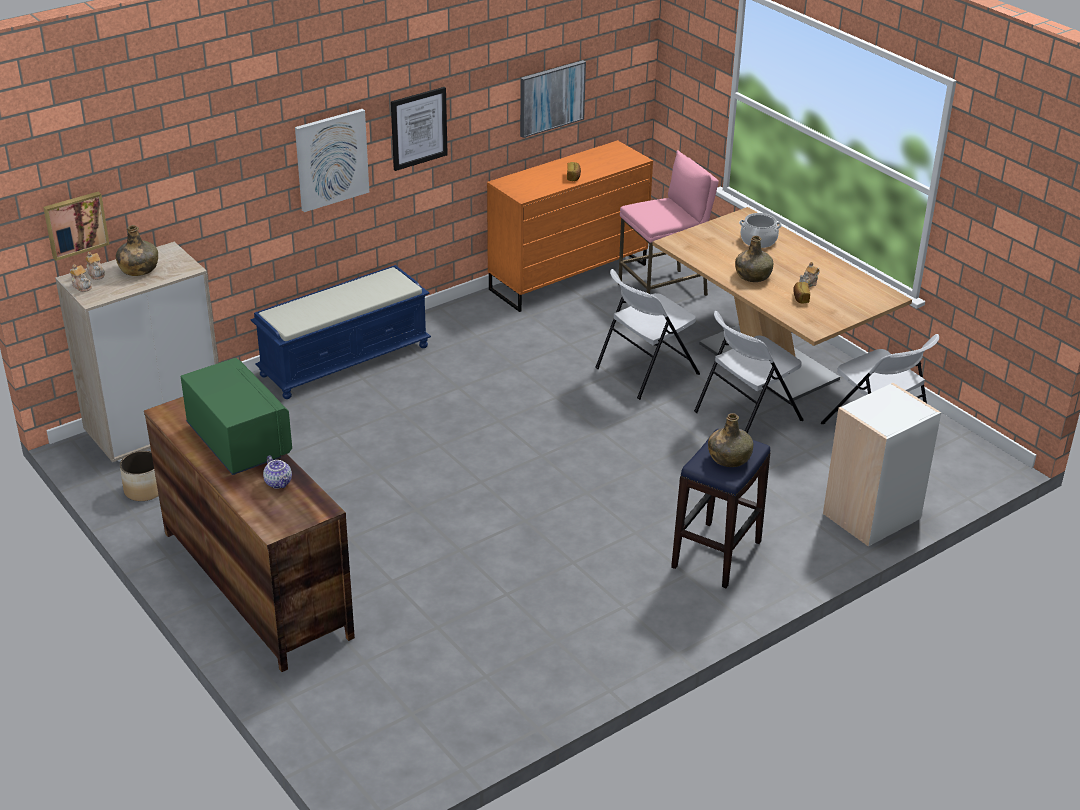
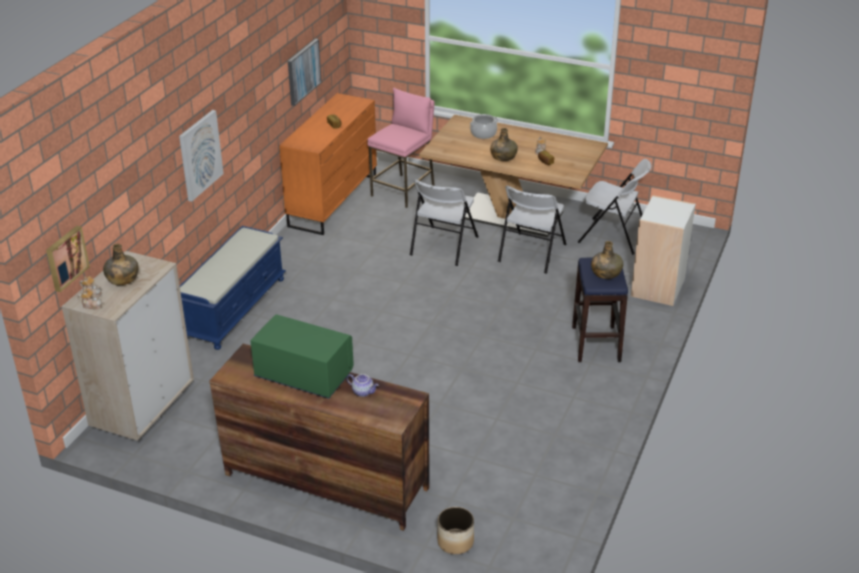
camera: 30 degrees left, 0 degrees up
planter [120,451,159,501] -> planter moved to [437,507,474,554]
picture [391,87,448,171] -> none

